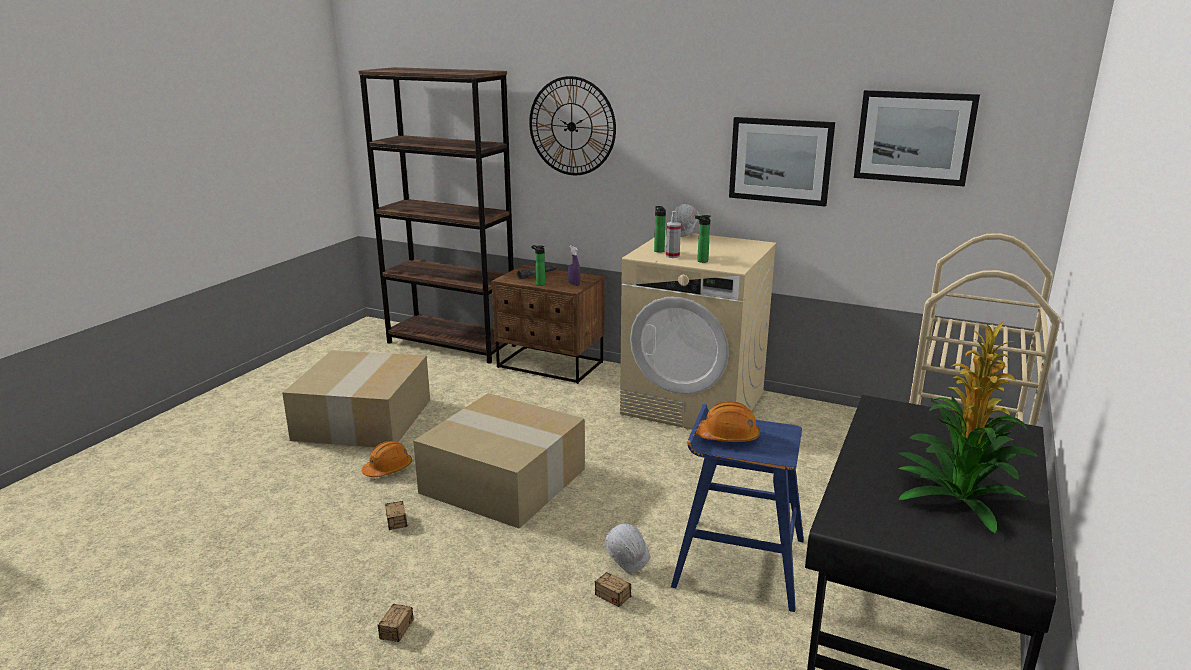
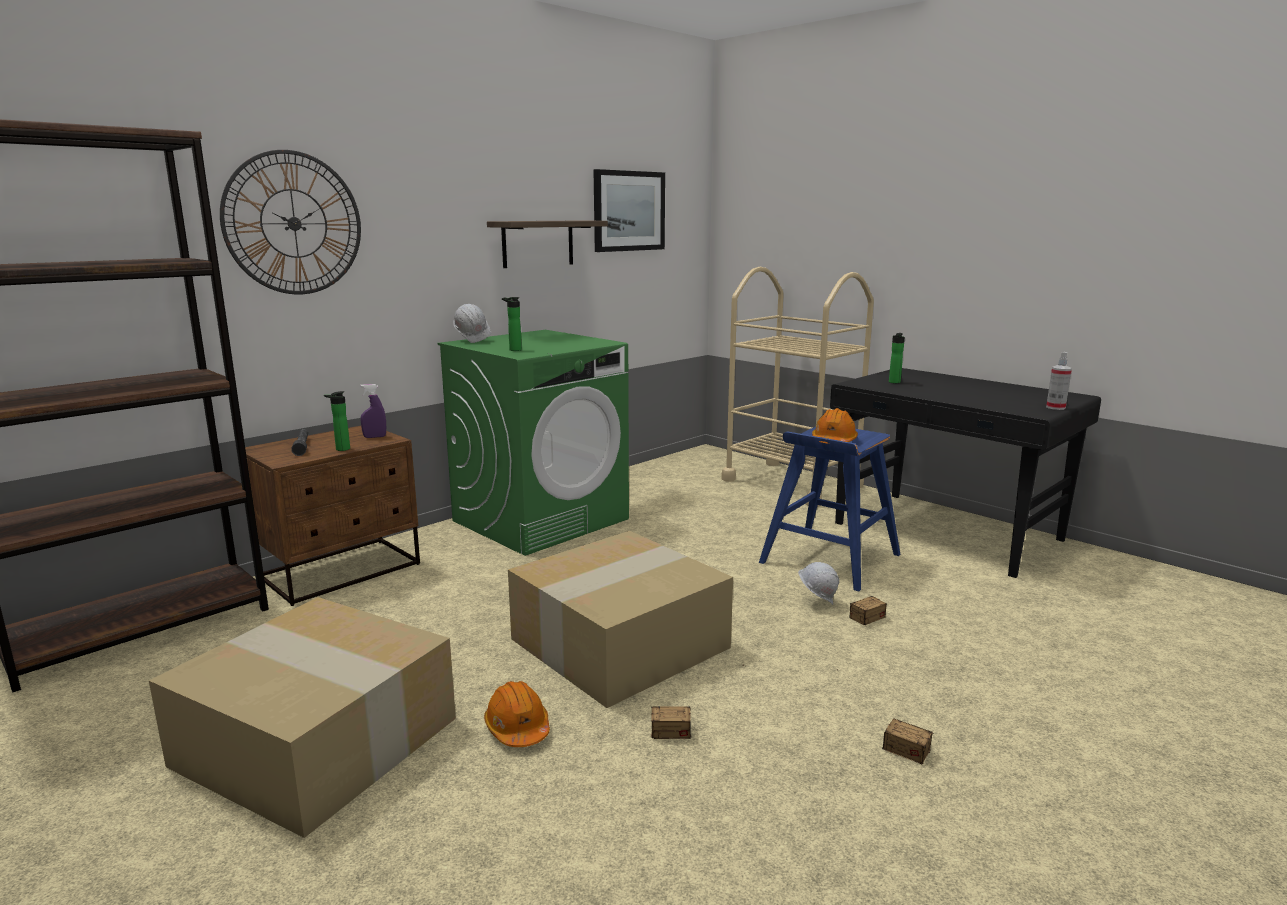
camera: 70 degrees left, 5 degrees down
beige washing machine [620,230,777,429] -> green washing machine [438,330,629,556]
spray bottle [666,211,681,258] -> spray bottle moved to [1046,352,1072,410]
bottle [695,215,711,263] -> bottle moved to [889,333,905,383]
picture [729,117,835,207] -> shelf [487,220,608,268]
potted plant [898,321,1038,533] -> none

